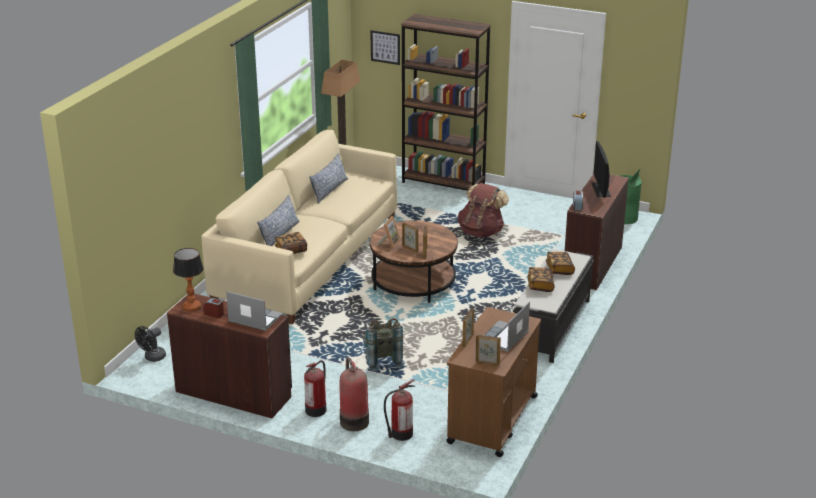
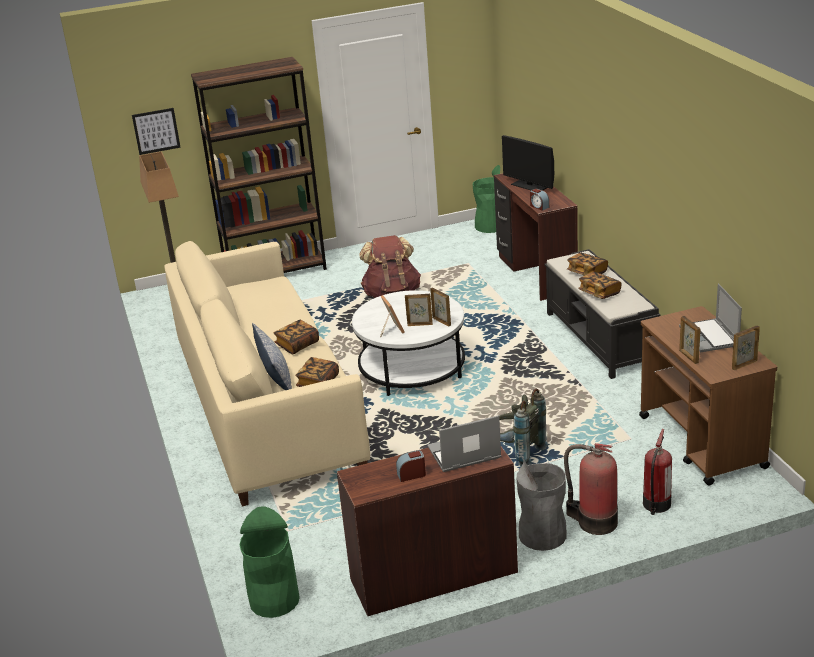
camera: 40 degrees left, 0 degrees up
black fan [135,326,166,362] -> green trash can [240,506,300,618]
table lamp [173,248,204,311] -> none
fire extinguisher [304,360,326,417] -> grey trash can [517,456,567,551]
pillow [309,153,348,204] -> none
brown coffee table [370,220,458,303] -> white coffee table [352,290,465,396]
none -> book [274,320,319,354]

